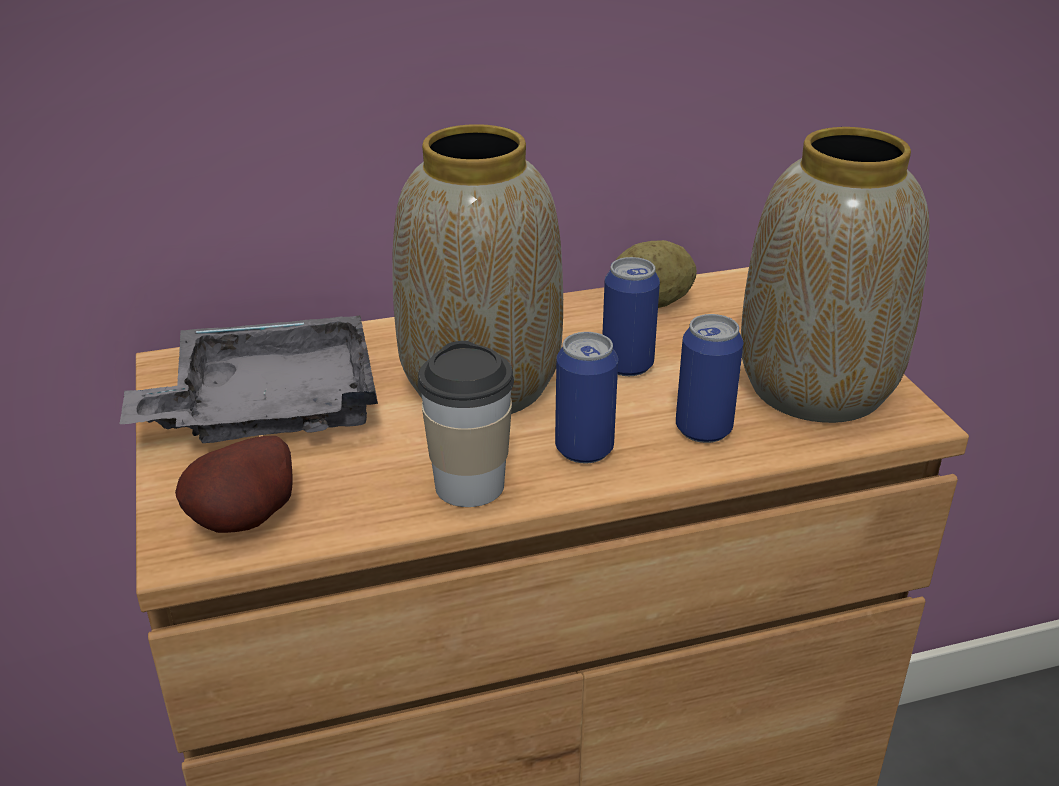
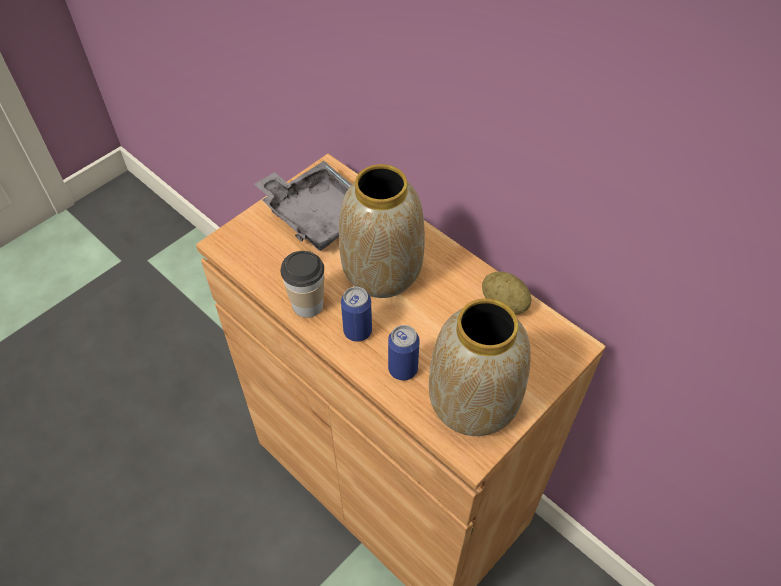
camera: 60 degrees right, 20 degrees up
potato [175,436,293,533] -> none
can [602,257,660,376] -> none

